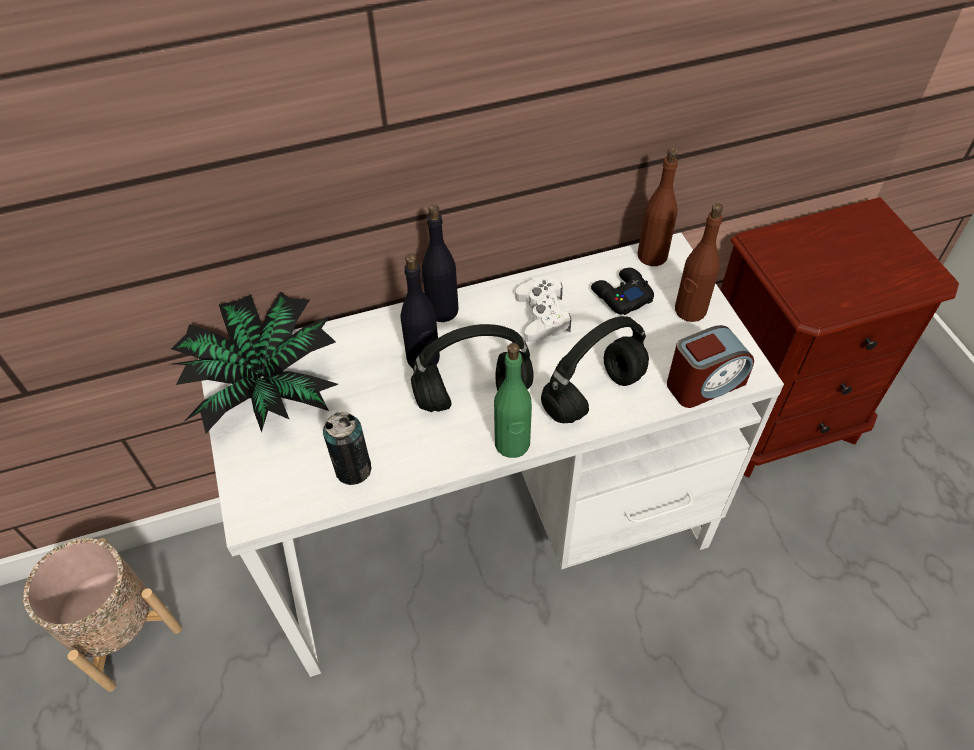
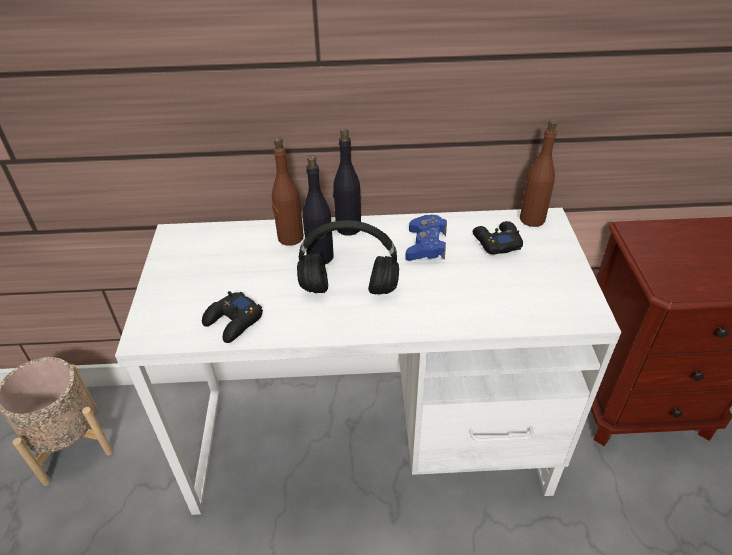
camera: 15 degrees right, 10 degrees down
potted plant [171,292,338,433] -> none
can [323,412,371,485] -> black game controller [202,291,263,343]
green bottle [494,343,532,458] -> none
white game controller [515,277,571,342] -> blue game controller [405,215,447,260]
black headphones [541,316,649,423] -> none
alarm clock [667,325,754,408] -> none
brown bottle [675,203,723,322] -> brown bottle moved to [272,137,304,246]

